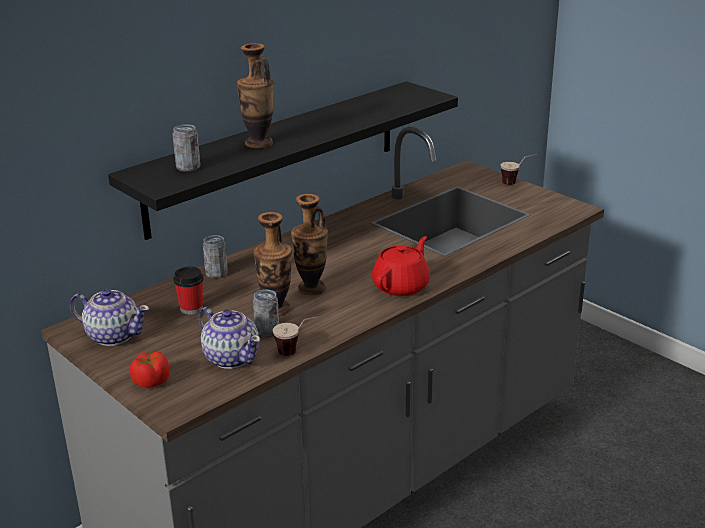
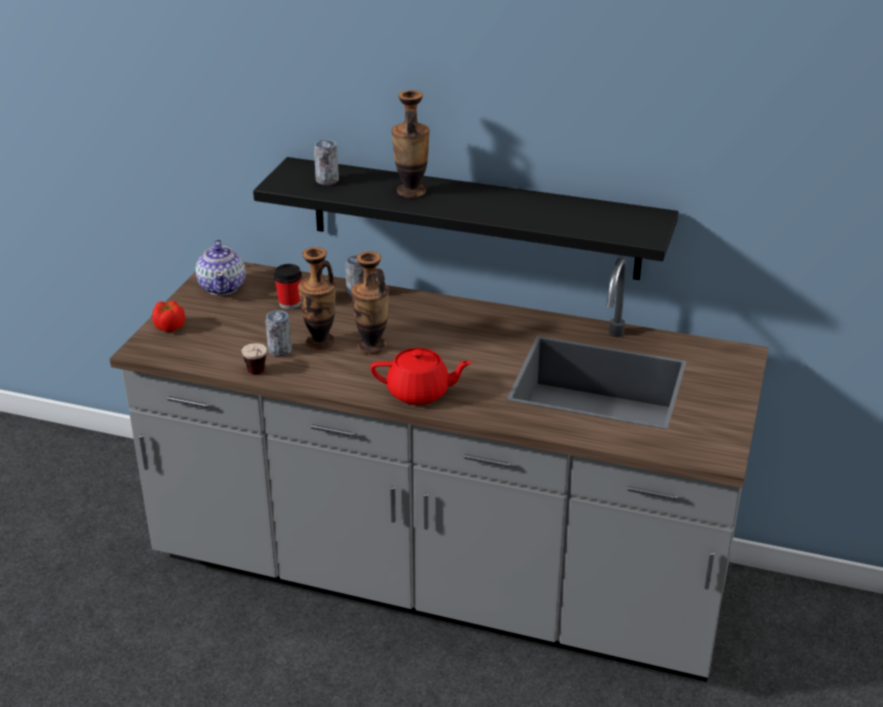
camera: 60 degrees right, 5 degrees up
teapot [199,307,260,369] -> none
cup [500,154,537,185] -> none

